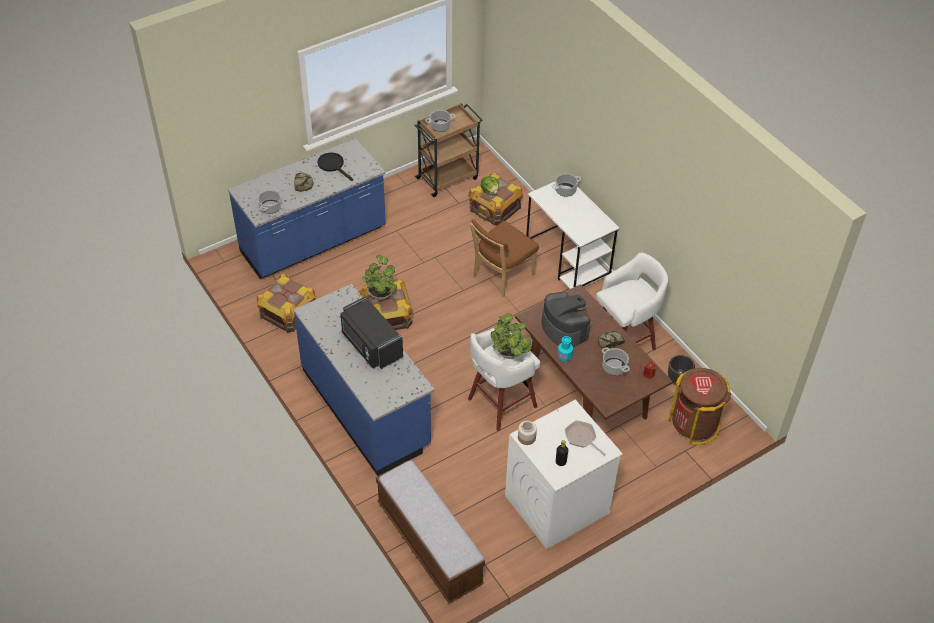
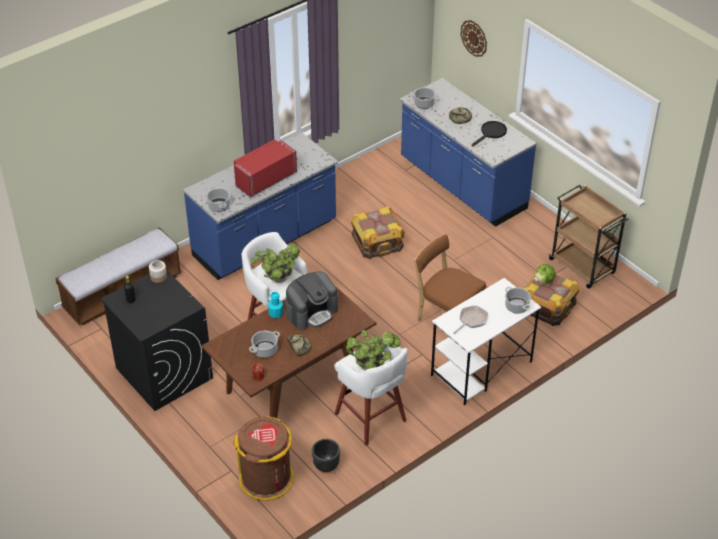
camera: 85 degrees right, 5 degrees down
crate [257,274,316,333] -> none
black microwave [340,296,403,369] -> red microwave [234,139,297,198]
potted plant [363,255,397,300] -> potted plant moved to [346,330,401,370]
cooking pot [425,110,455,132] -> cooking pot moved to [206,187,230,212]
white washing machine [505,400,623,549] -> black washing machine [100,270,213,411]
frying pan [565,420,606,456] -> frying pan moved to [453,305,488,334]
none -> wall clock [460,20,487,57]

